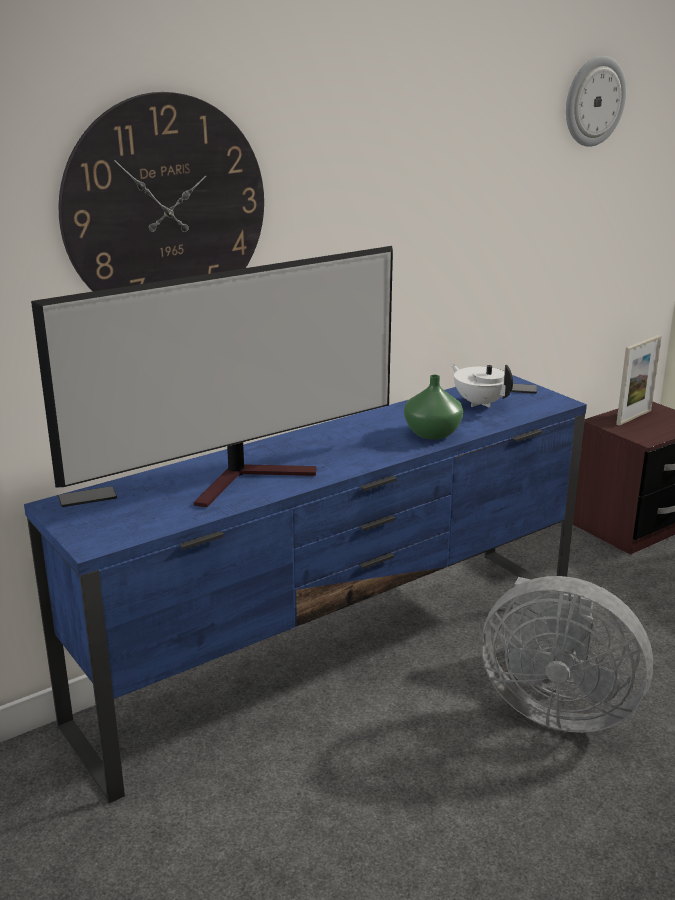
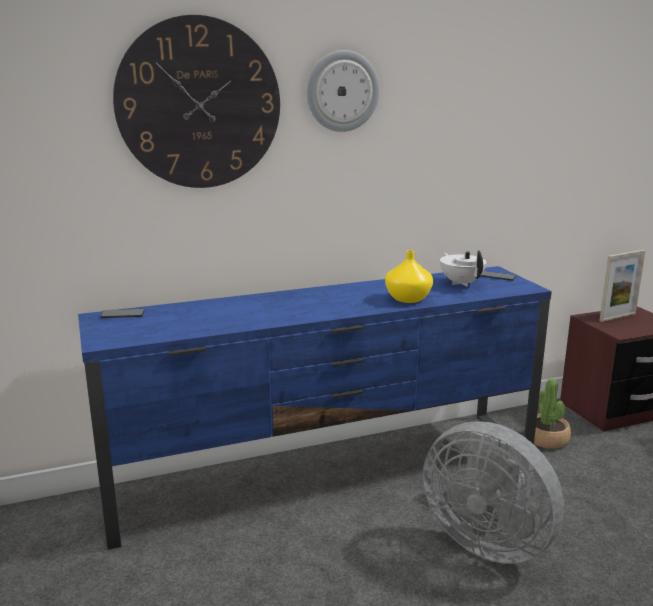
camera: 15 degrees right, 5 degrees down
television [31,246,393,507] -> none
green vase [404,375,463,440] -> yellow vase [385,250,433,303]
wall clock [566,56,626,147] -> wall clock moved to [306,50,379,132]
none -> potted plant [534,379,571,449]

